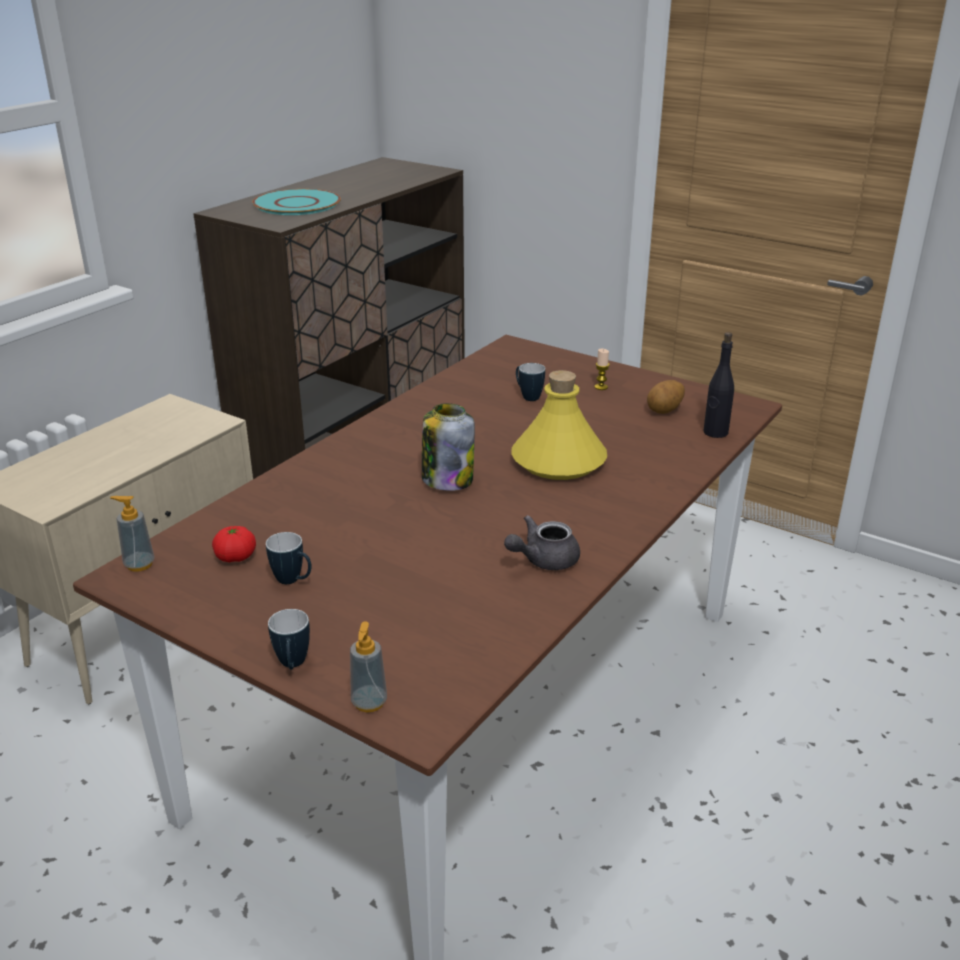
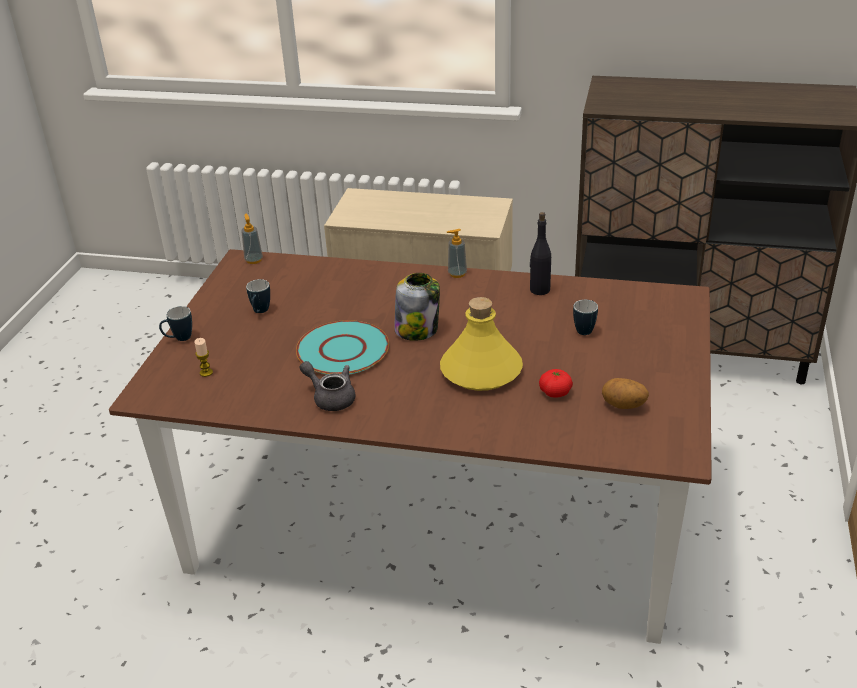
camera: 70 degrees right, 5 degrees up
tomato [212,526,256,562] -> tomato moved to [539,369,573,398]
turquoise plate [252,189,341,215] -> turquoise plate moved to [296,320,389,375]
soap dispenser [350,621,387,712] -> soap dispenser moved to [447,229,467,278]
candle [594,349,610,390] -> candle moved to [194,338,213,377]
black bottle [704,332,734,438] -> black bottle moved to [530,212,551,295]

